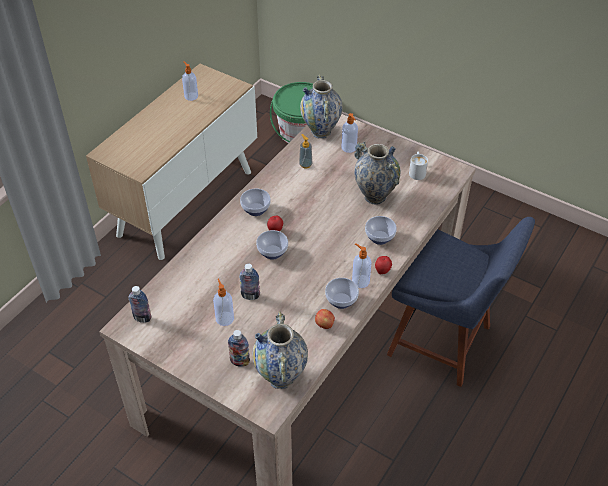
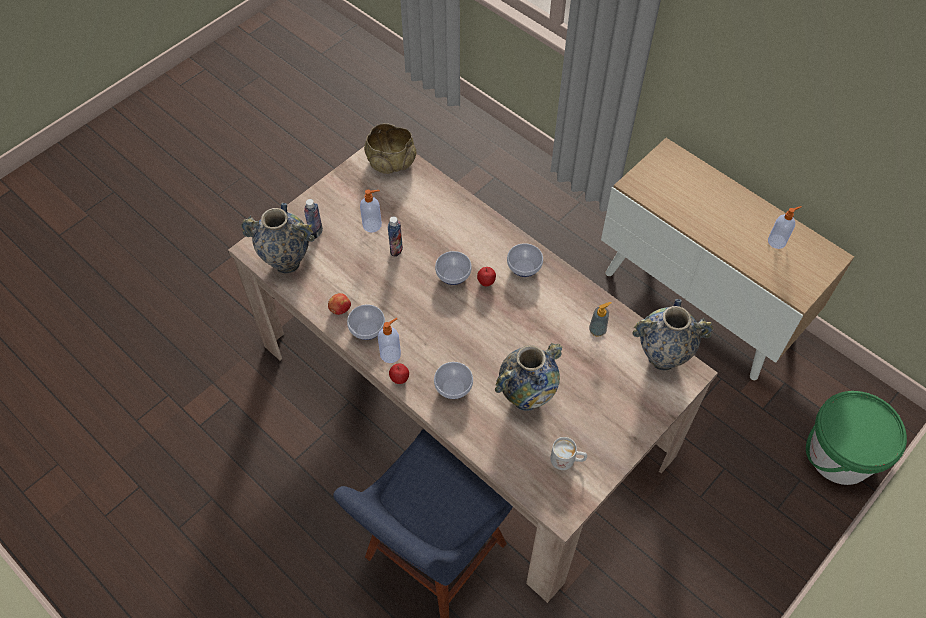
camera: 100 degrees right, 10 degrees up
bottle [128,286,152,323] -> beige bowl [364,123,416,174]
soap dispenser [341,113,358,153] -> none

